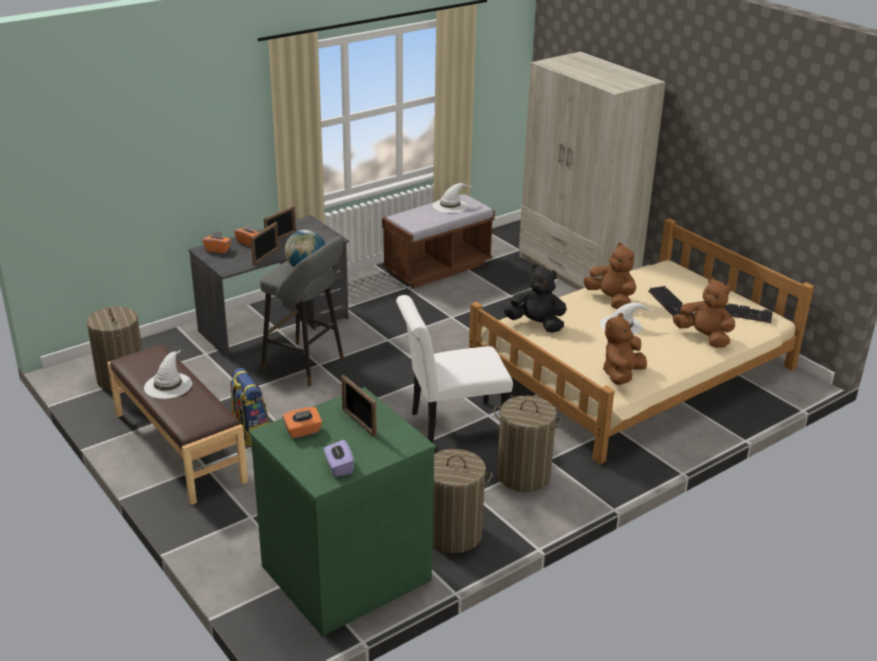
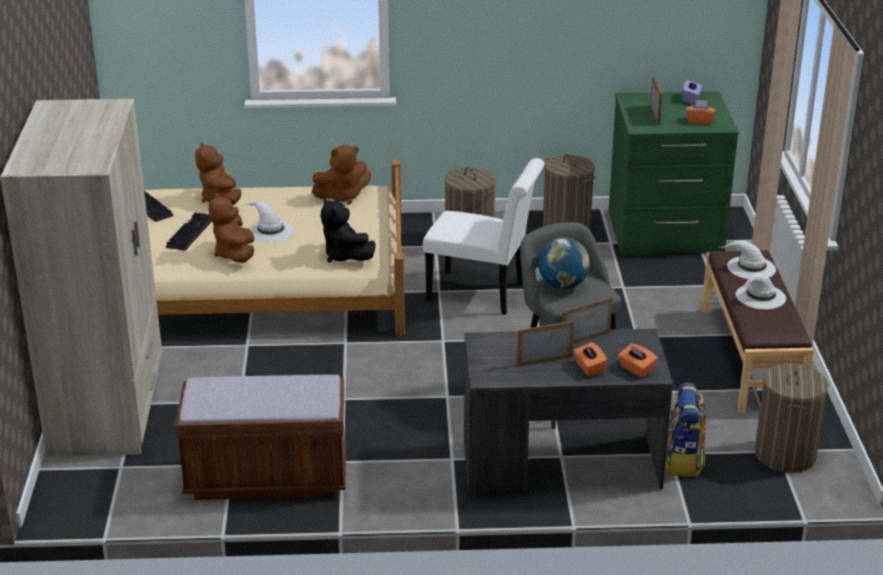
camera: 145 degrees left, 0 degrees up
backpack [230,368,270,447] -> backpack moved to [666,382,706,477]
white hat [432,183,471,213] -> white hat moved to [720,240,776,279]

